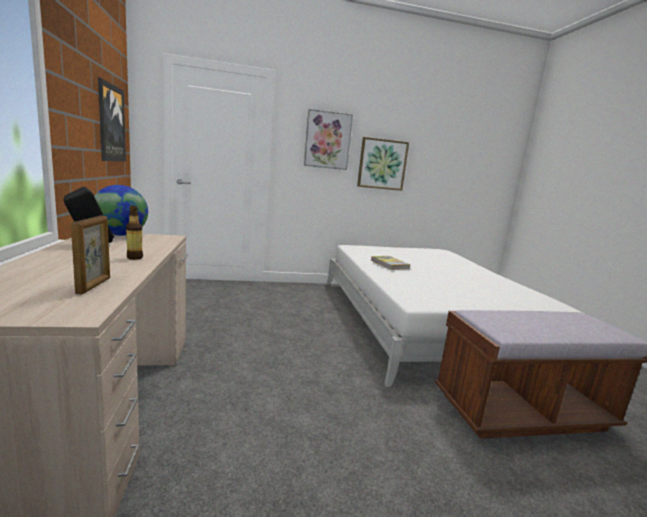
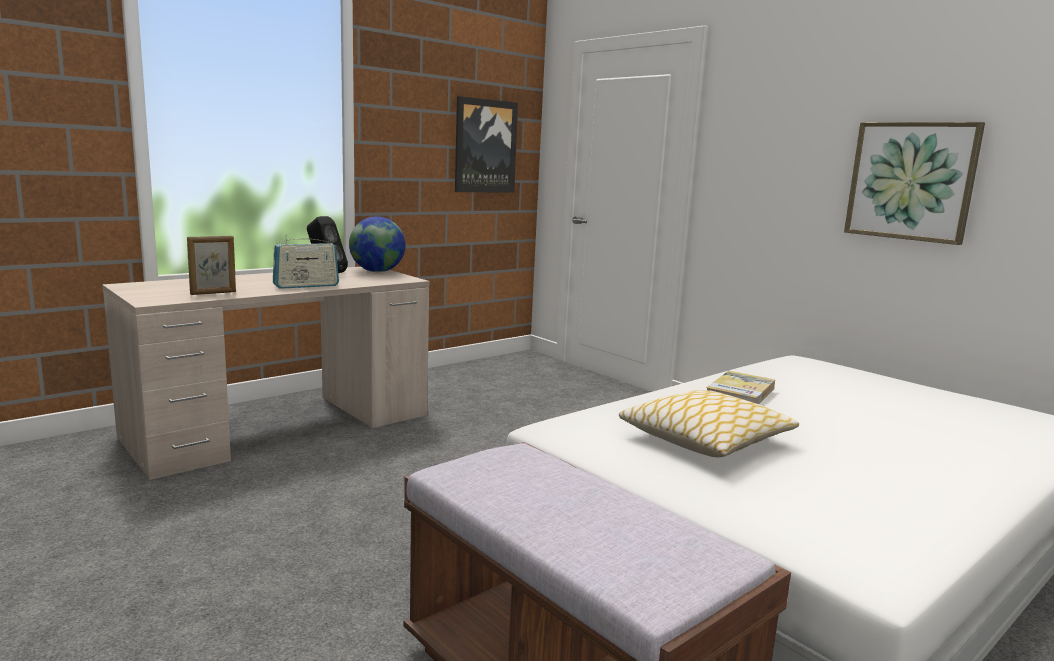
camera: 60 degrees right, 0 degrees up
bottle [126,206,143,260] -> radio [273,234,339,289]
picture [304,109,353,170] -> none
none -> pillow [619,390,799,457]

